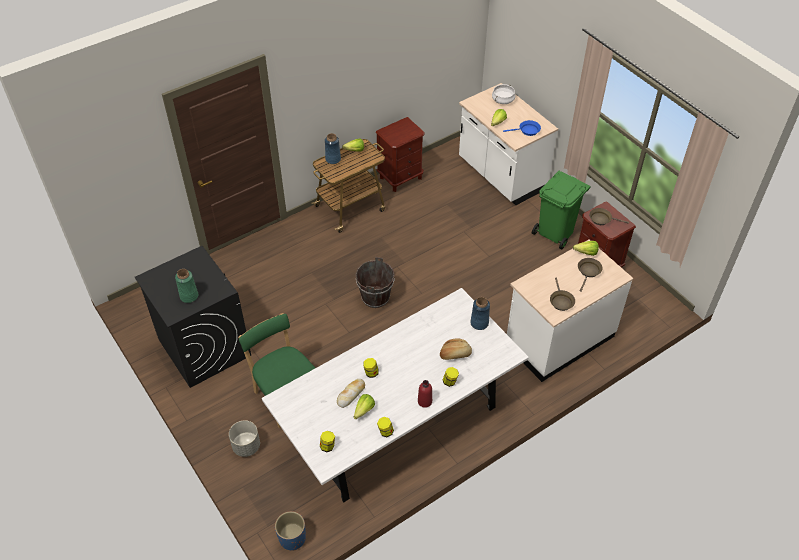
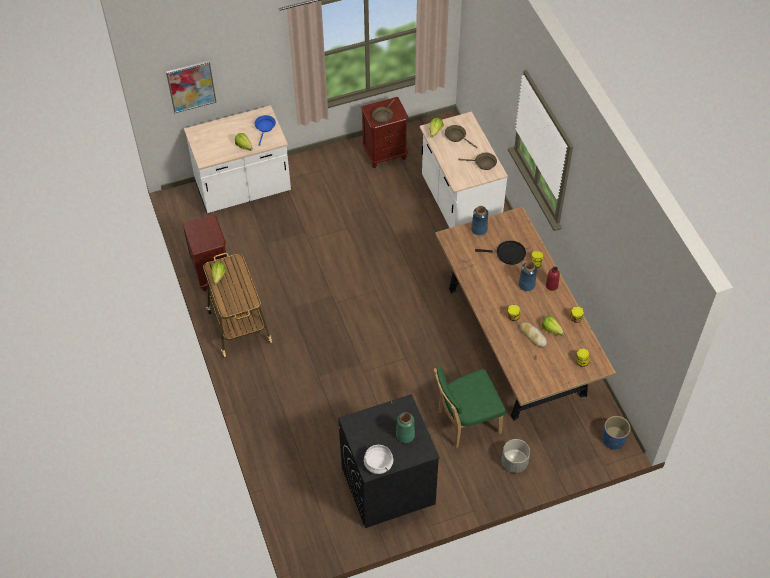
camera: 75 degrees left, 5 degrees up
white dining table [262,288,529,503] -> brown dining table [435,207,616,421]
blue vase [325,133,341,164] -> blue vase moved to [518,261,537,291]
brown bucket [355,257,395,308] -> none
bread [440,339,472,360] -> black frying pan [475,240,526,265]
white cooking pot [492,84,515,104] -> white cooking pot moved to [364,445,393,474]
green trash can [532,171,590,249] -> none
none -> picture [166,61,216,113]

